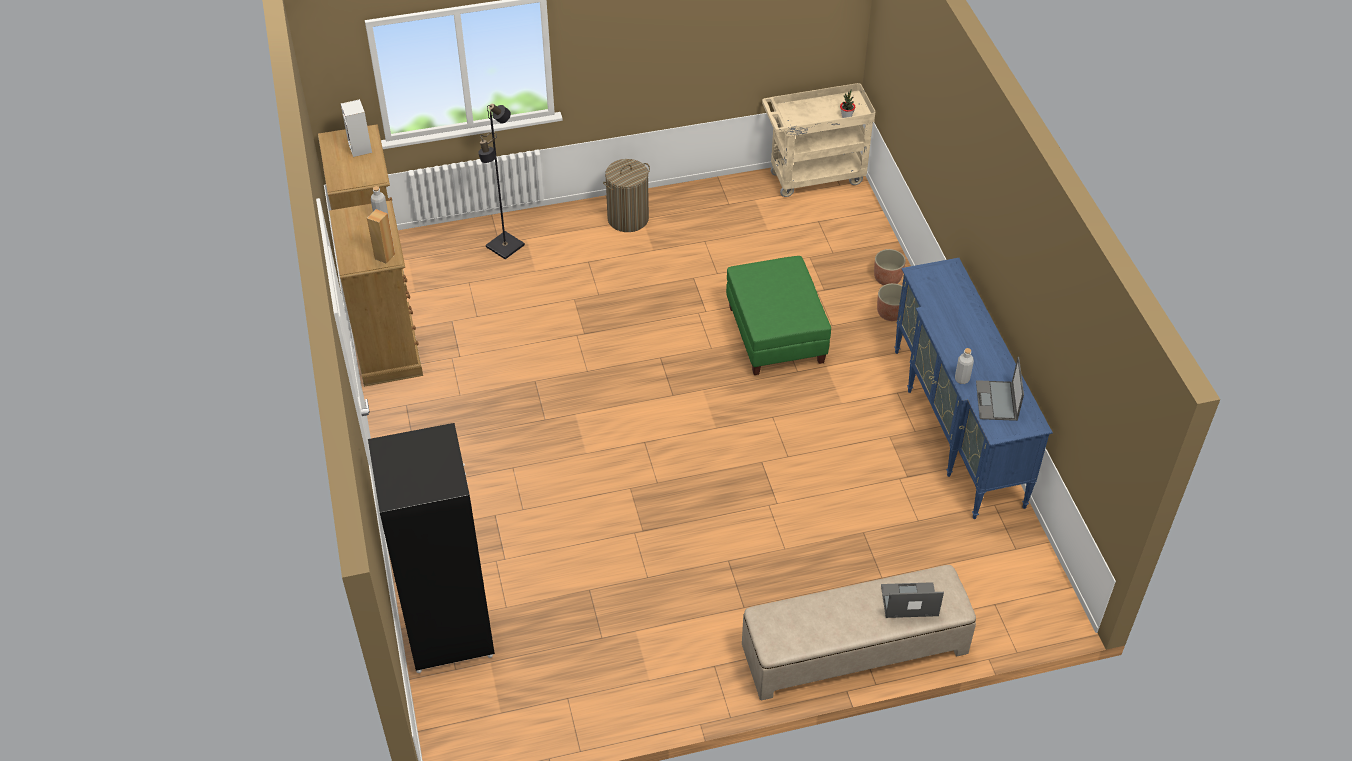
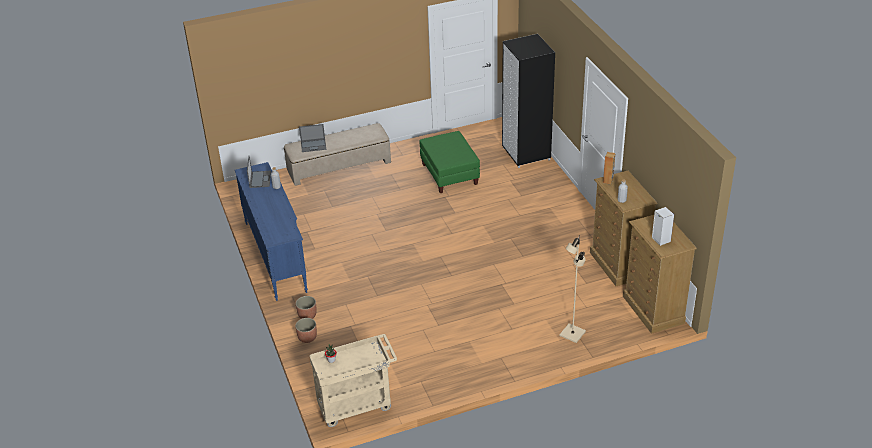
camera: 175 degrees right, 10 degrees down
black floor lamp [478,103,525,260] -> beige floor lamp [560,235,586,343]
laundry basket [603,159,650,232] -> none
green ottoman [726,256,831,375] -> green ottoman moved to [420,131,480,193]

